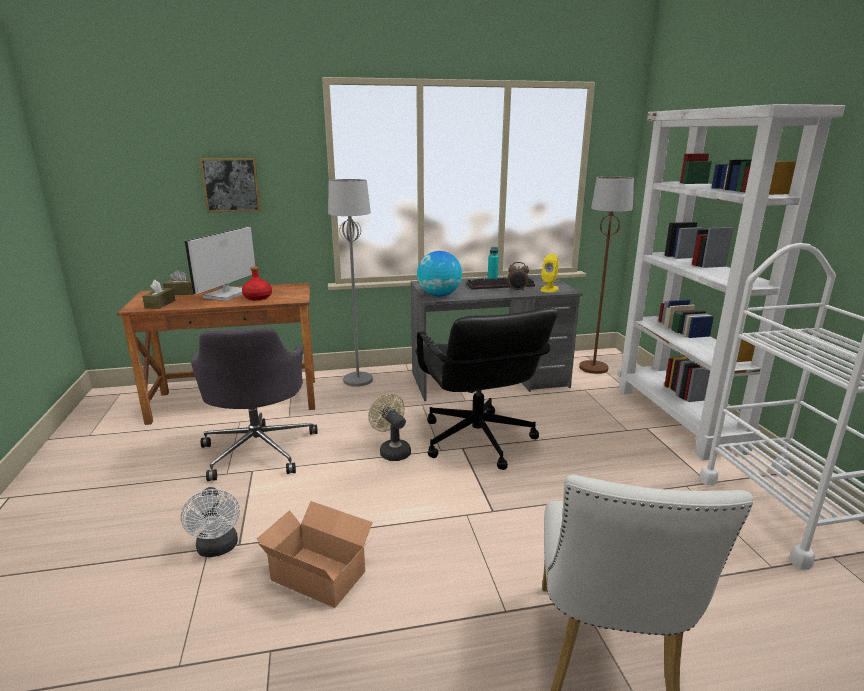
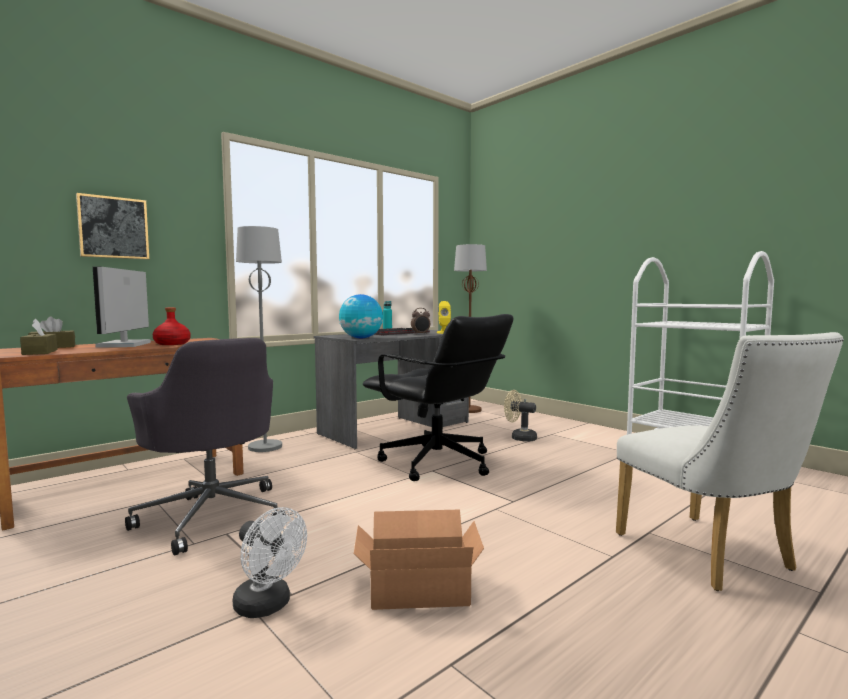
camera: 30 degrees left, 15 degrees down
beige fan [368,393,411,461] -> beige fan moved to [504,390,537,441]
white bookcase [617,104,845,460] -> none

